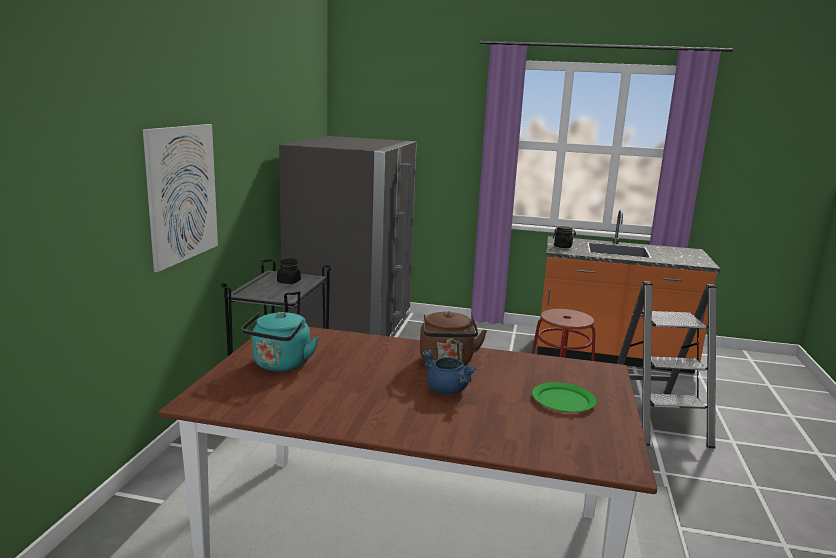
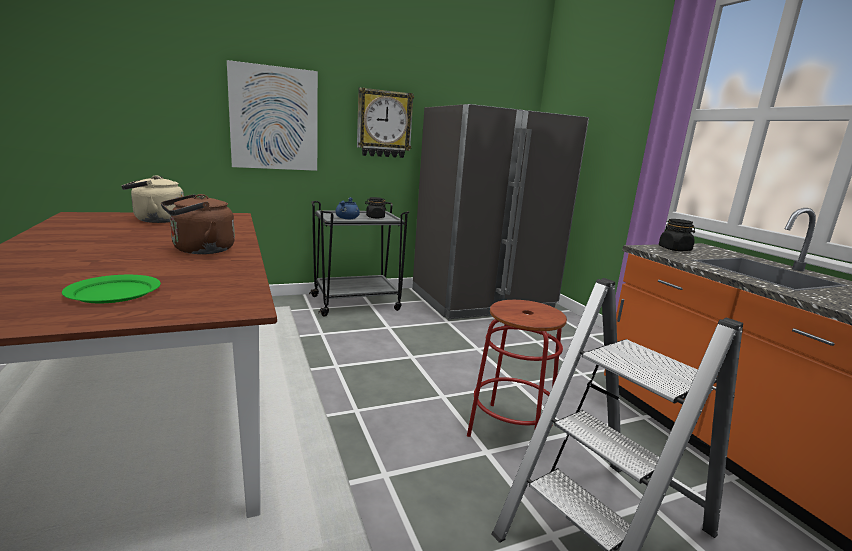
camera: 55 degrees right, 0 degrees up
turquoise kettle [242,312,319,372] -> beige kettle [121,175,184,223]
blue cooking pot [422,350,476,394] -> blue cooking pot moved to [336,197,360,219]
none -> wall clock [357,88,414,158]

